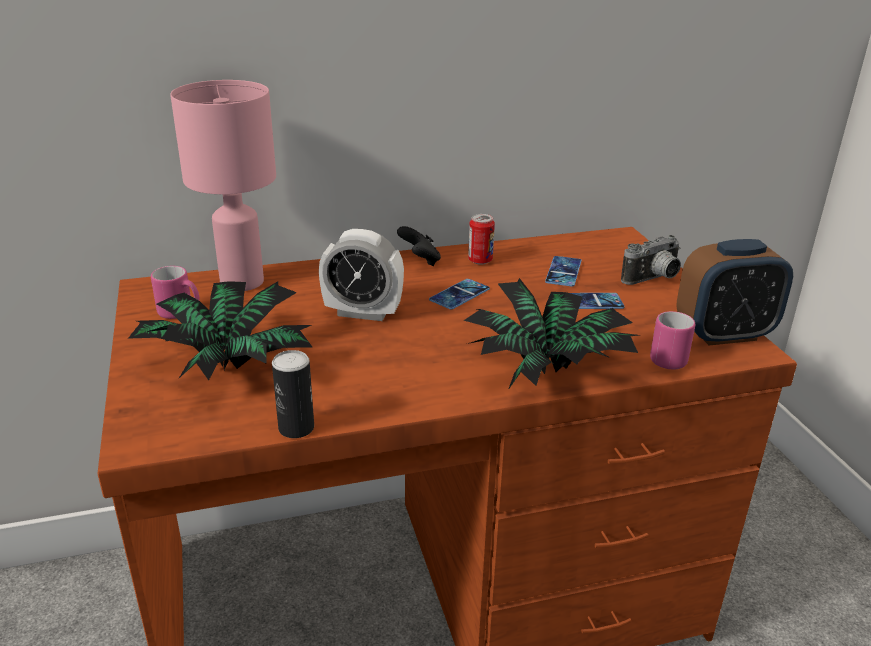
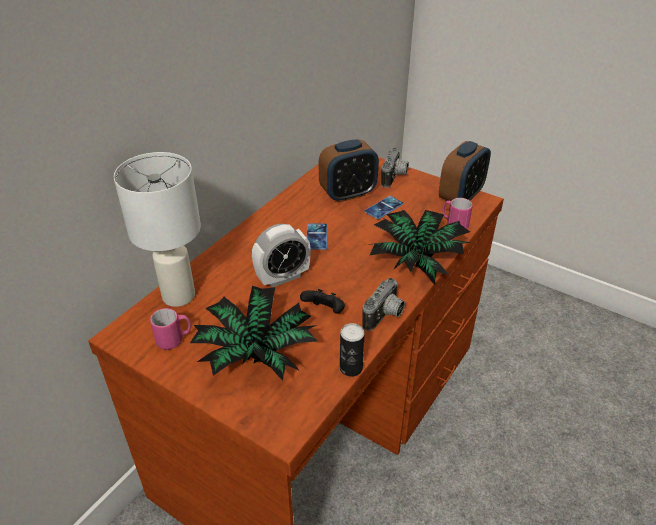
camera: 40 degrees left, 10 degrees up
pink table lamp [170,80,276,291] -> white table lamp [114,152,201,307]
black game controller [397,226,441,266] -> black game controller moved to [300,289,345,314]
can [468,214,495,265] -> none
phone [545,256,581,287] -> alarm clock [319,139,379,202]
none -> camera [362,278,405,331]

